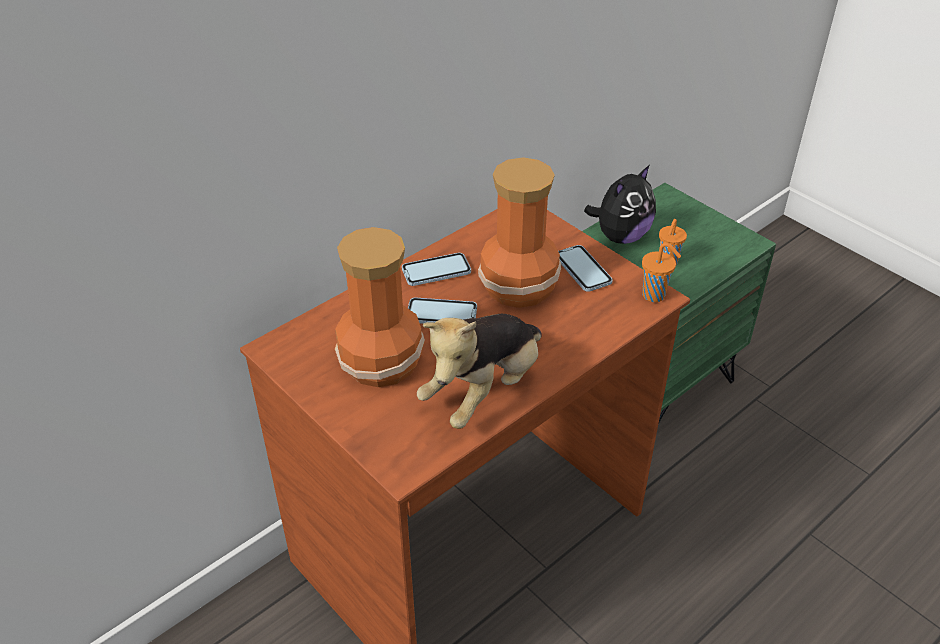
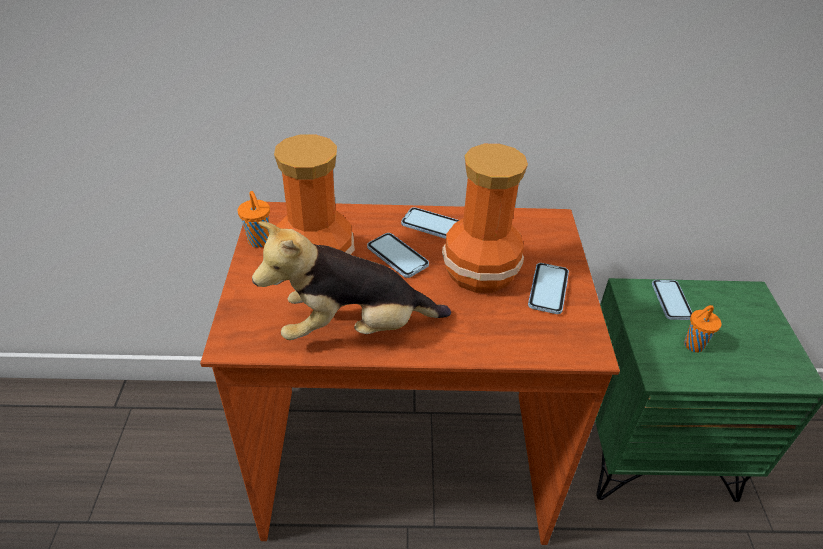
camera: 40 degrees right, 0 degrees up
plush toy [584,165,656,244] -> phone [652,280,692,320]
orange cup [642,243,681,302] -> orange cup moved to [238,191,270,248]

